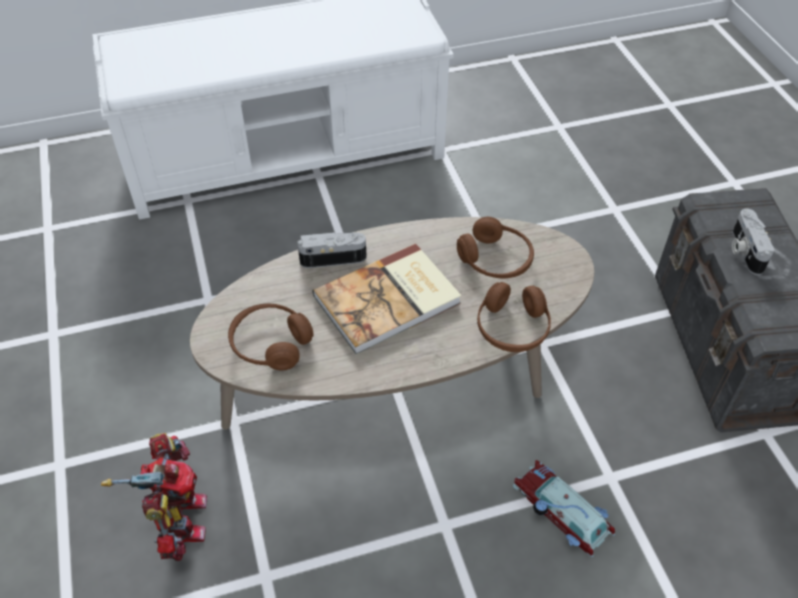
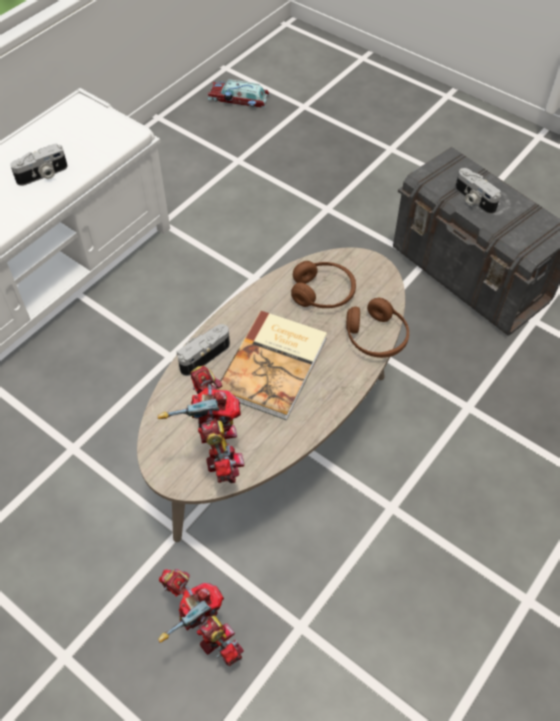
camera: 35 degrees left, 5 degrees up
brown headphones [228,304,314,370] -> toy robot [158,365,244,483]
toy car [513,460,615,557] -> toy car moved to [207,79,270,108]
none -> camera [10,144,68,186]

